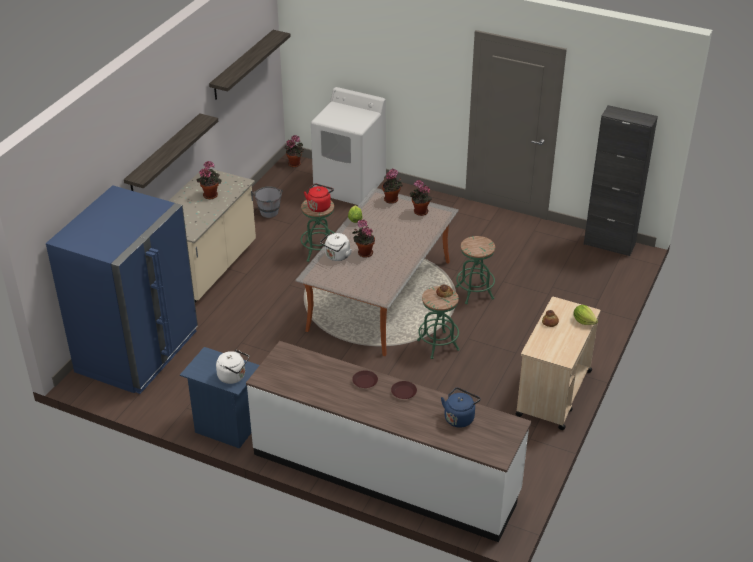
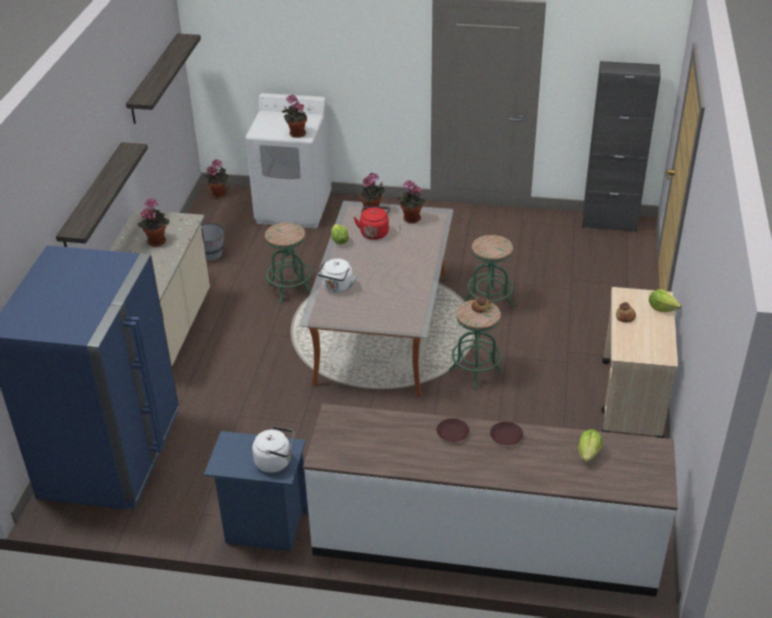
camera: 15 degrees left, 0 degrees up
red kettle [304,184,334,212] -> red kettle moved to [354,205,390,240]
potted plant [352,219,375,258] -> potted plant moved to [282,95,307,138]
blue kettle [441,388,481,428] -> lettuce [578,429,603,462]

